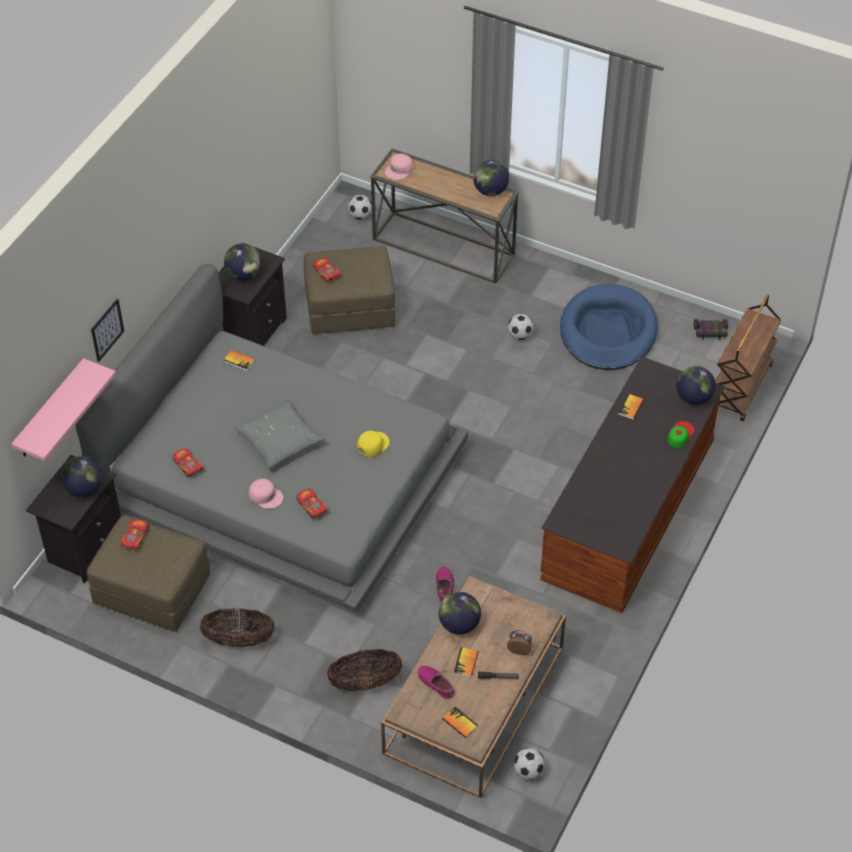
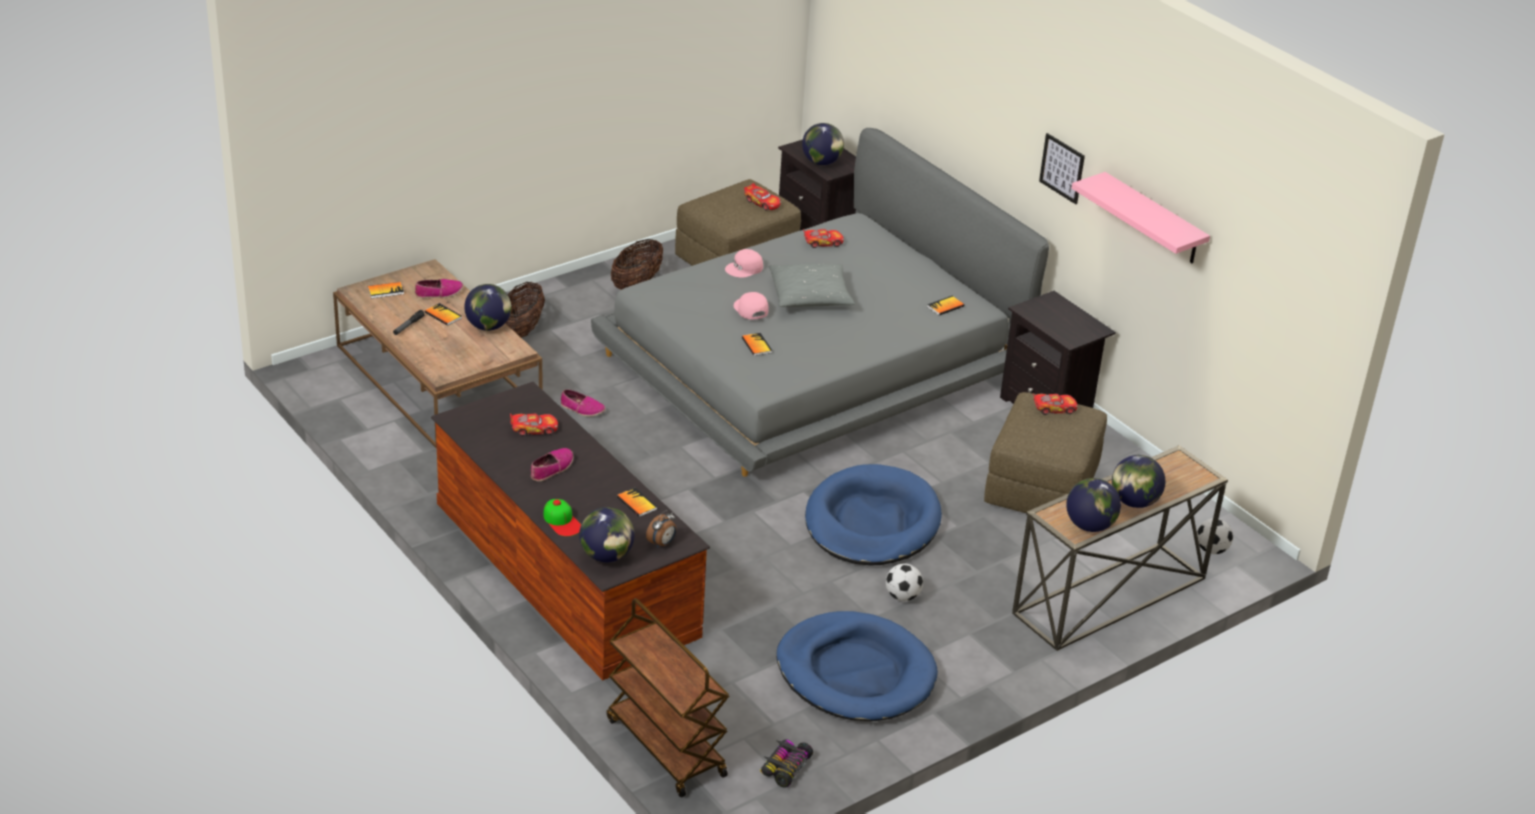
camera: 115 degrees right, 15 degrees down
pink shelf [11,358,116,461] -> pink shelf moved to [1071,172,1210,263]
picture [91,299,124,362] -> picture moved to [1039,133,1085,204]
globe [224,243,261,281] -> globe moved to [1112,455,1165,508]
toy car [296,489,328,518] -> toy car moved to [510,413,558,436]
yellow cap [357,431,389,457] -> book [742,333,772,356]
pink cap [385,154,413,180] -> pink cap moved to [734,292,769,320]
alarm clock [507,630,532,655] -> alarm clock moved to [646,510,676,548]
football [514,748,545,780] -> none
none -> shoe [531,448,573,481]
none -> blue dog bed [805,464,942,565]

